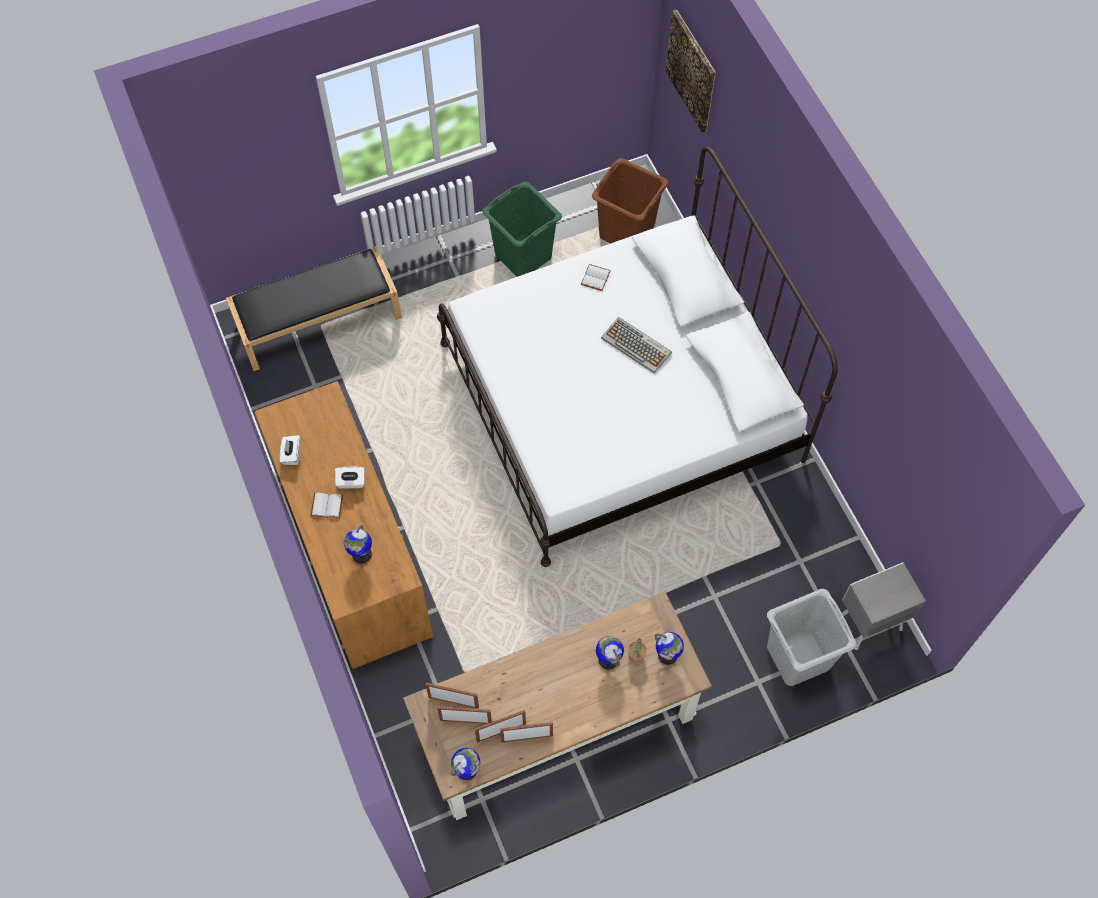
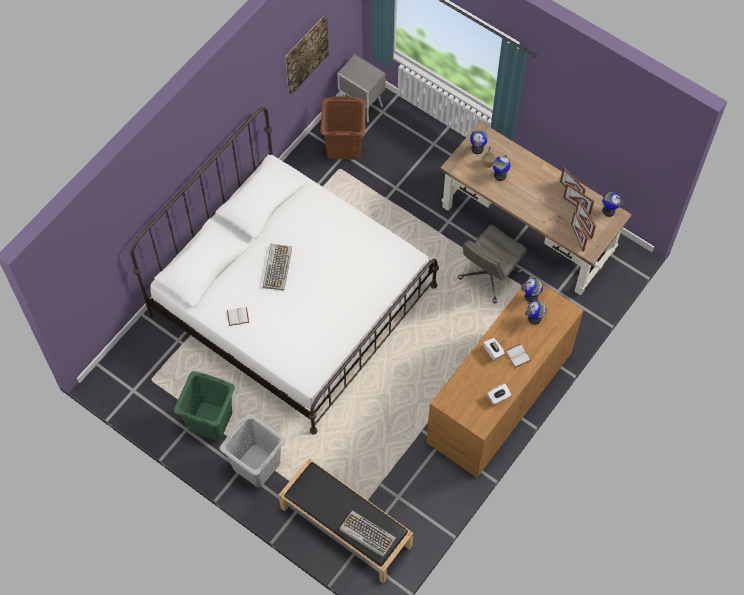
camera: 120 degrees left, 0 degrees up
brown laundry basket [592,158,669,243] -> brown laundry basket moved to [321,96,366,159]
picture [666,10,716,133] -> picture moved to [285,15,329,95]
grey laundry basket [767,589,857,686] -> grey laundry basket moved to [219,414,285,487]
none -> keyboard [339,510,396,557]
none -> grey office chair [458,225,527,303]
none -> globe [521,278,543,302]

